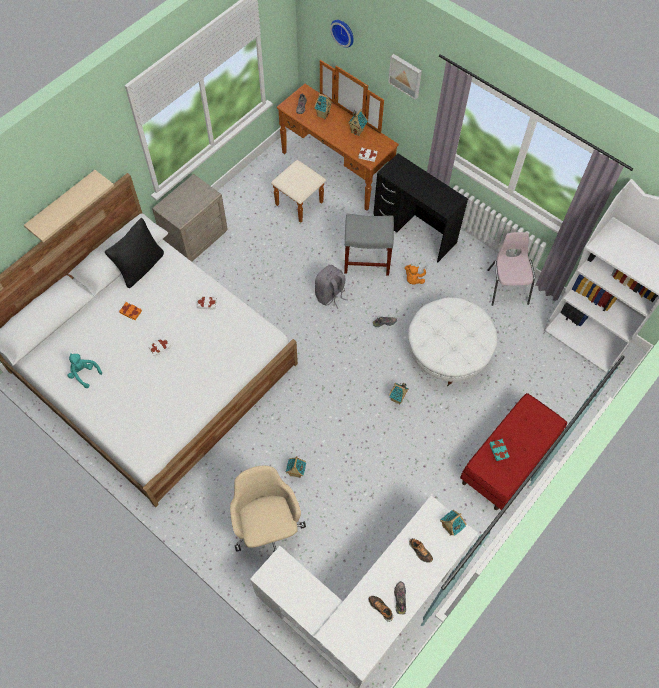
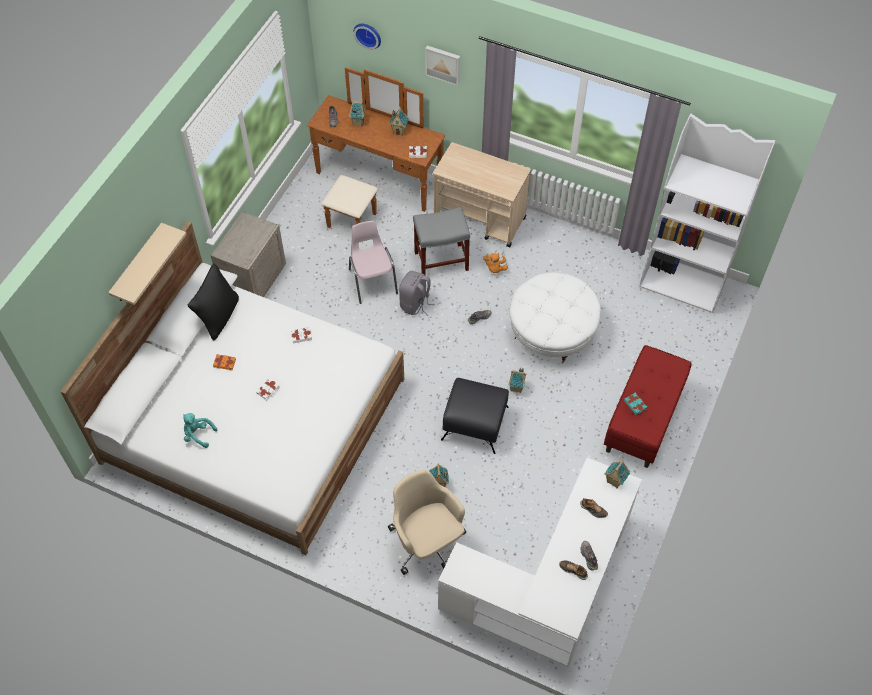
camera: 15 degrees left, 5 degrees down
black desk [373,154,468,262] -> beige cart [433,142,531,247]
pink chair [487,232,535,306] -> pink chair moved to [349,221,398,304]
none -> black ottoman [441,378,509,454]

